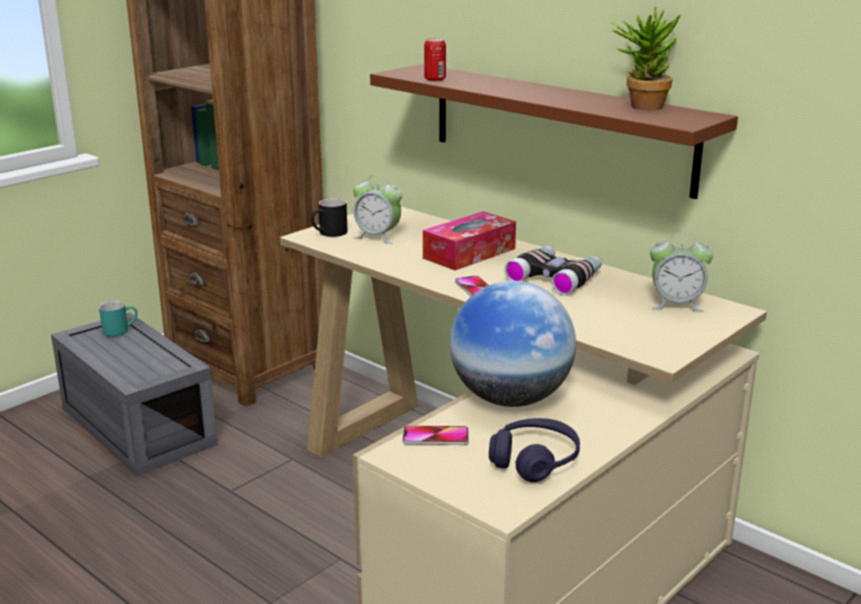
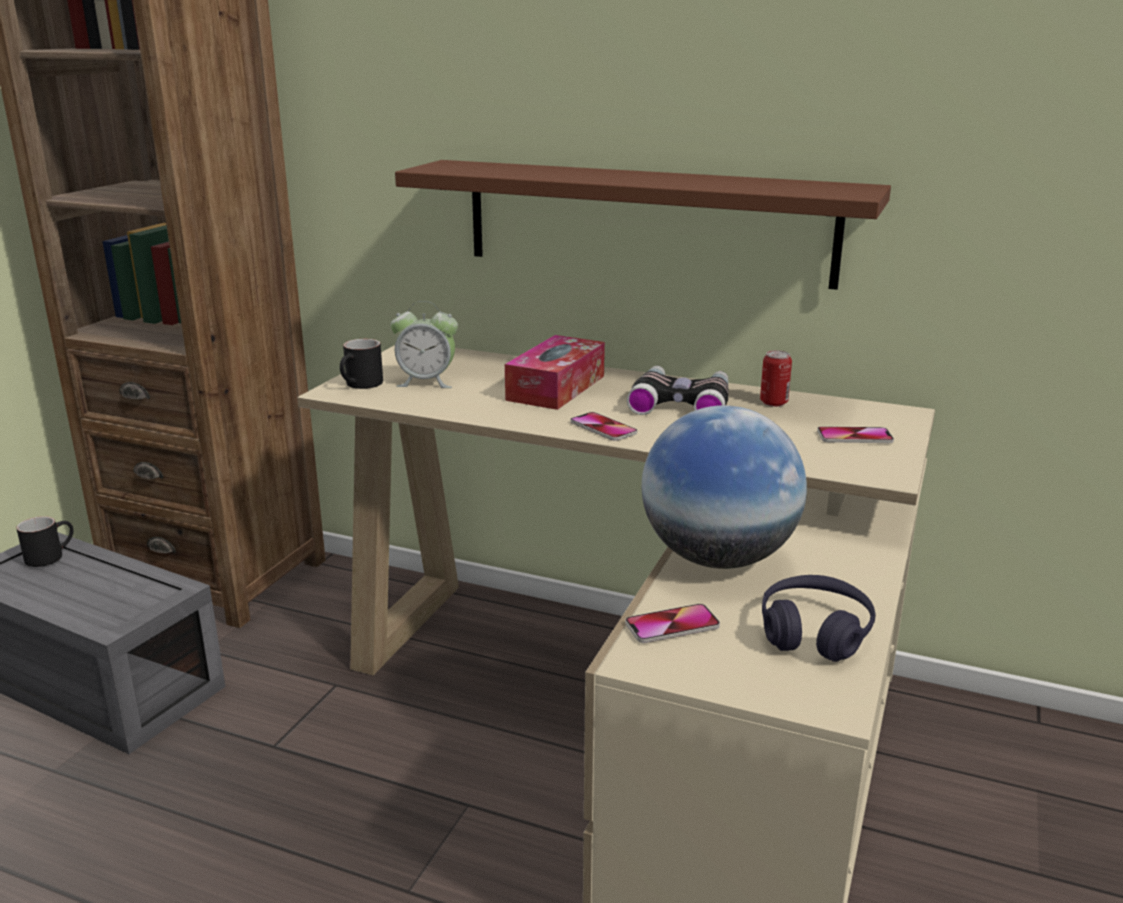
camera: 20 degrees left, 0 degrees up
turquoise mug [99,301,138,336] -> black mug [16,516,74,567]
can [424,38,446,82] -> can moved to [760,350,792,407]
potted plant [611,7,680,110] -> none
alarm clock [650,232,713,312] -> none
none -> phone [817,426,894,443]

